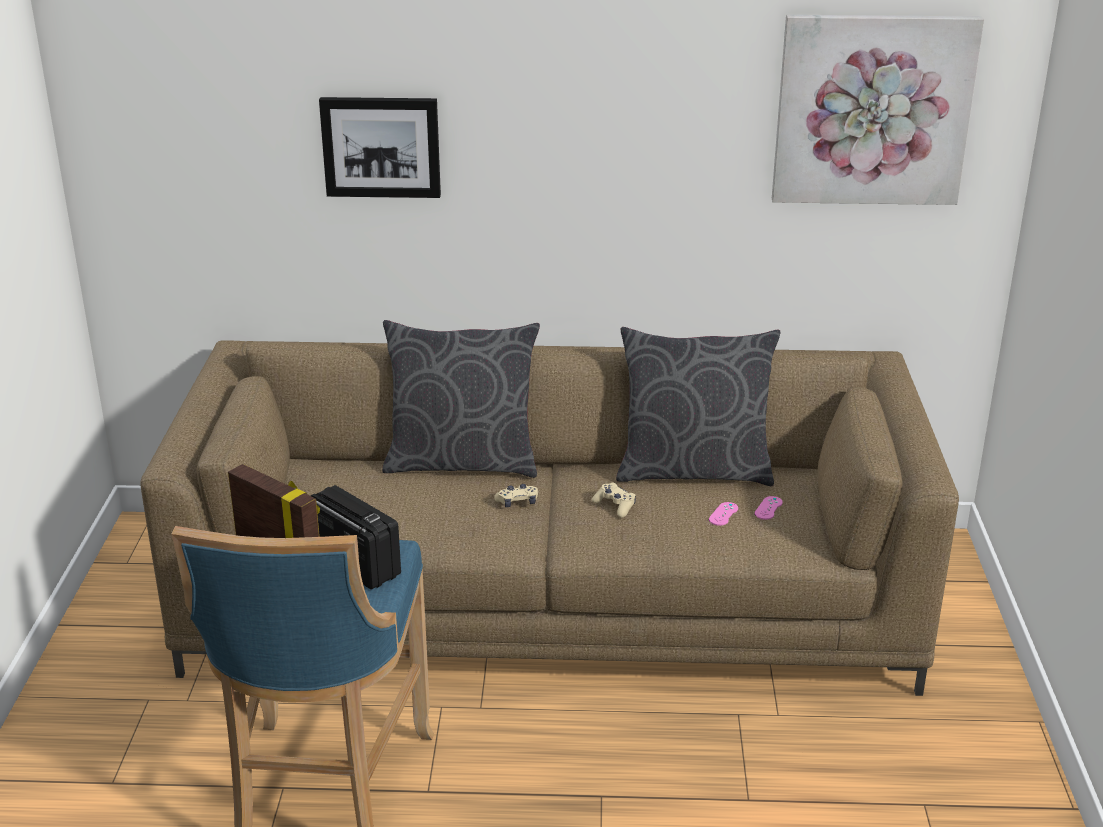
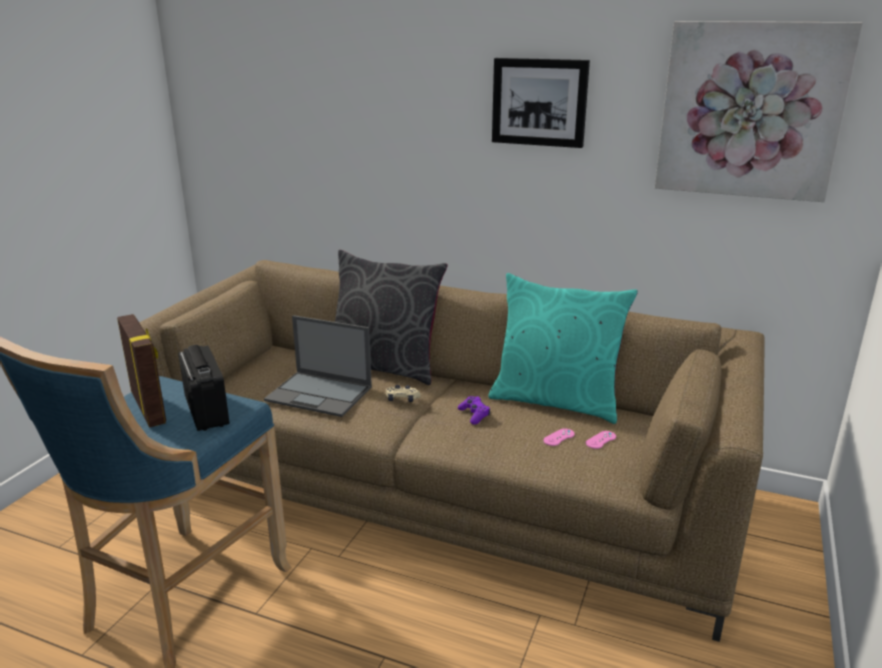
camera: 20 degrees right, 5 degrees down
picture [319,97,441,198] -> picture moved to [492,58,590,148]
beige game controller [592,483,636,518] -> purple game controller [458,396,490,425]
grey pillow [616,327,780,486] -> turquoise pillow [488,273,638,424]
none -> laptop [264,315,372,417]

